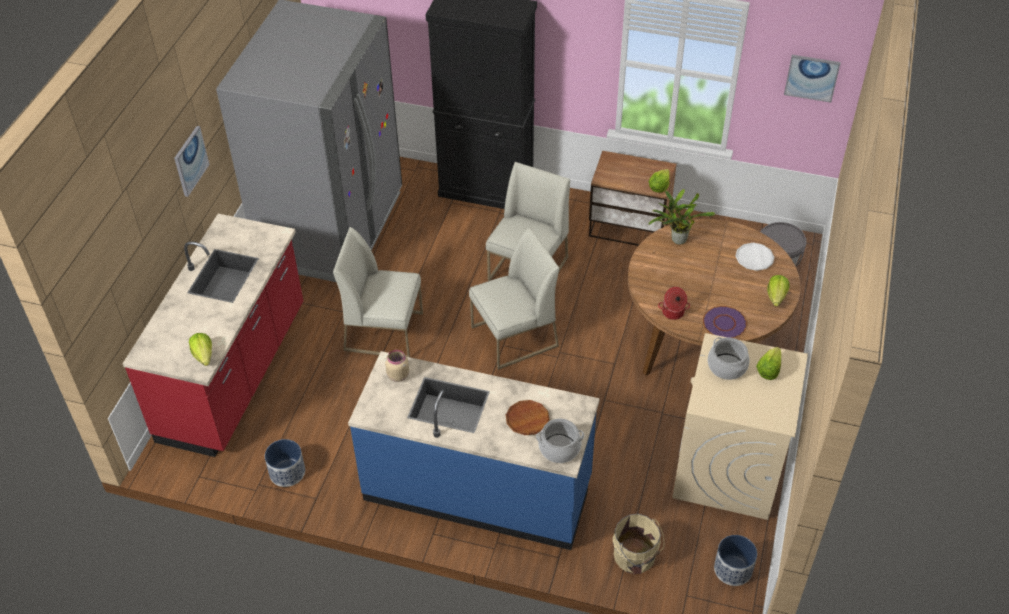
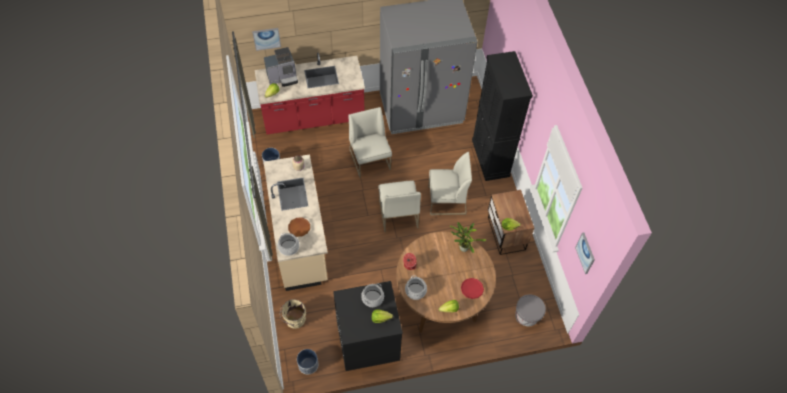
camera: 60 degrees right, 10 degrees up
picture [174,126,210,197] -> picture moved to [252,28,281,51]
blue counter [348,351,600,550] -> beige counter [264,154,328,291]
white chair [469,227,559,370] -> white chair turned 45 degrees clockwise [378,180,421,232]
beige washing machine [672,333,808,520] -> black washing machine [333,281,403,371]
purple plate [703,306,747,338] -> cooking pot [405,275,427,300]
white plate [735,243,774,271] -> red plate [461,278,484,299]
none -> coffee machine [264,47,298,87]

